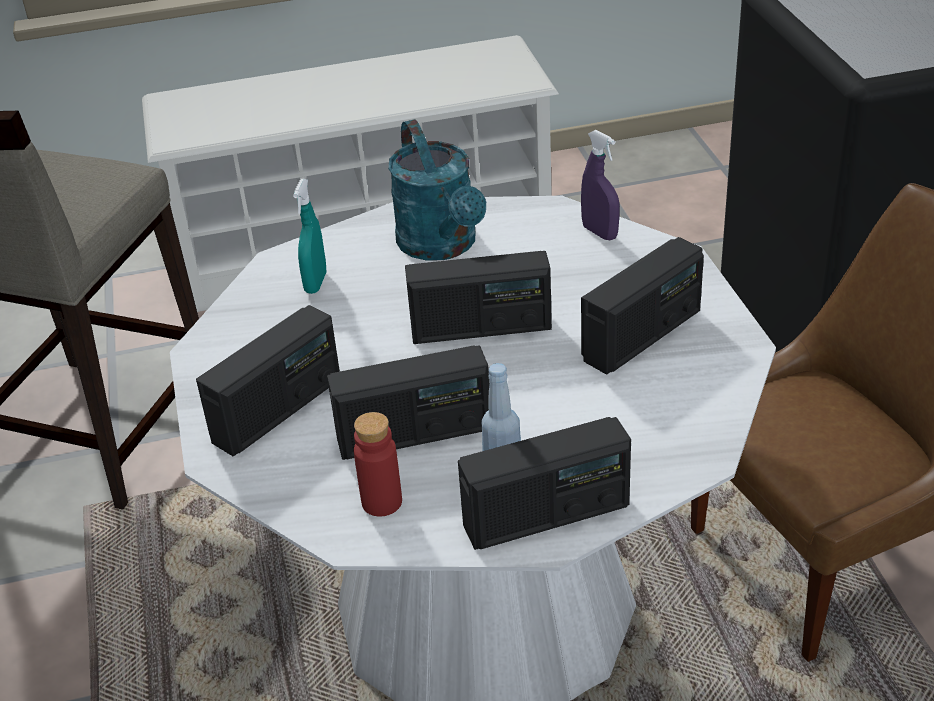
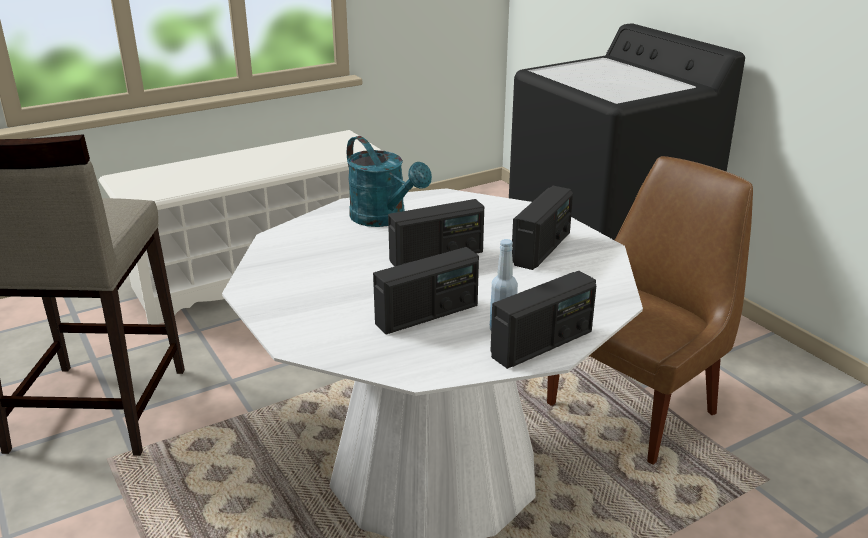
camera: 20 degrees left, 10 degrees down
radio [196,305,340,456] -> none
turquoise spray bottle [293,179,326,294] -> none
red bottle [354,412,402,517] -> none
purple spray bottle [581,130,620,240] -> none

